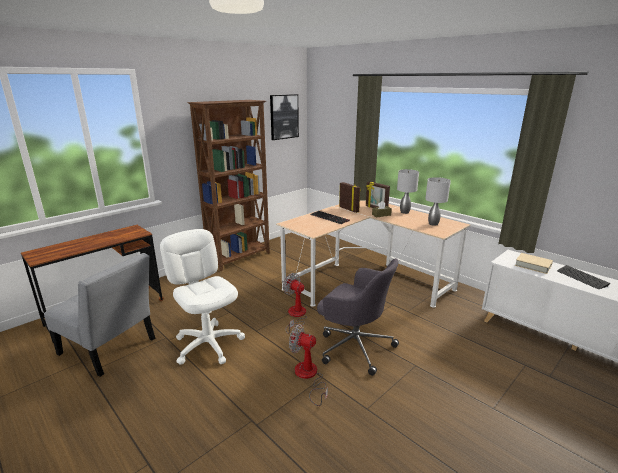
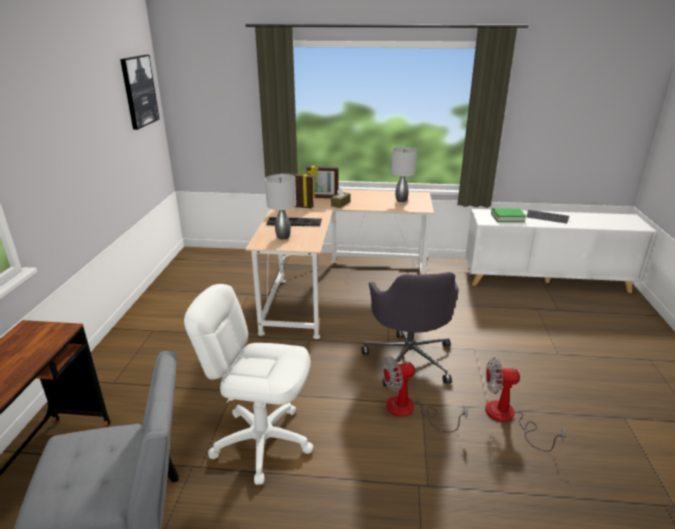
camera: 40 degrees left, 5 degrees up
brown bookcase [187,100,270,271] -> none
fan [283,273,307,334] -> fan moved to [485,357,565,452]
grey office chair [317,258,399,376] -> grey office chair turned 90 degrees clockwise [362,272,459,387]
grey table lamp [397,169,419,214] -> grey table lamp moved to [265,174,296,239]
beige book [515,253,553,274] -> green book [491,208,526,222]

